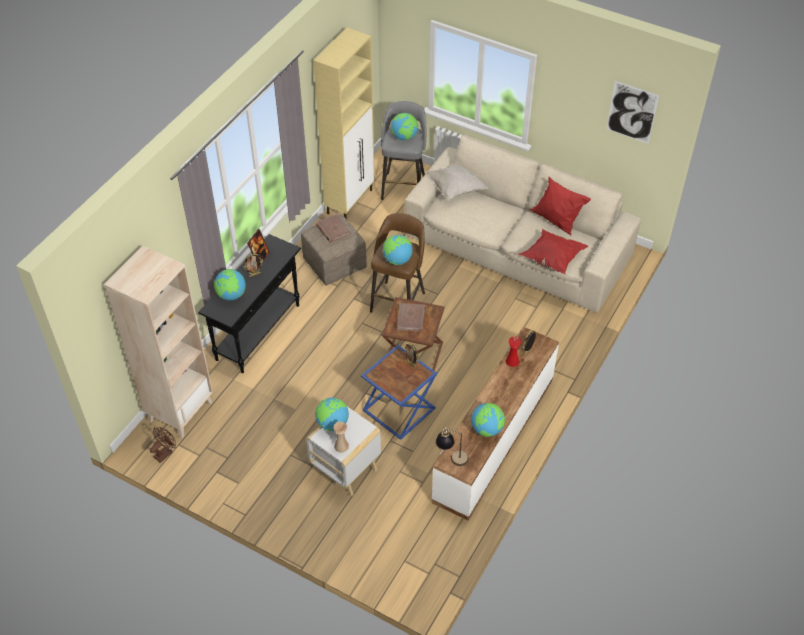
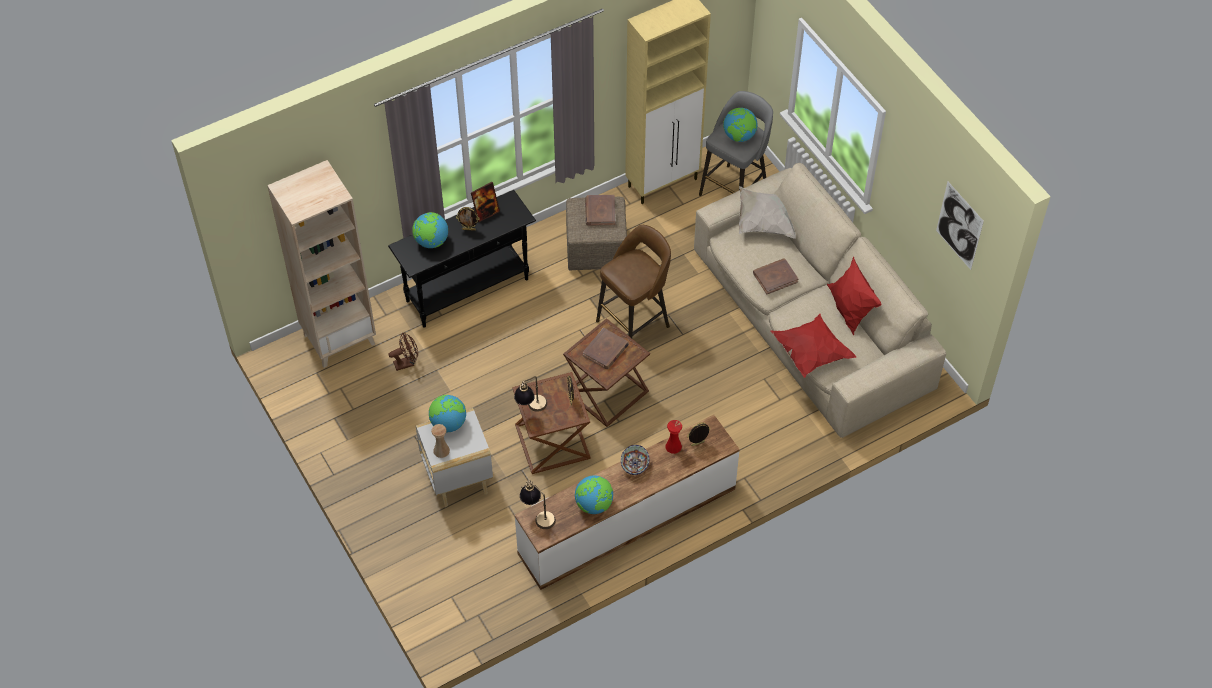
camera: 30 degrees right, 5 degrees up
brown fan [150,427,176,463] -> brown fan moved to [388,333,418,371]
blue side table [361,345,437,440] -> brown side table [512,372,591,474]
globe [383,235,413,265] -> none
none -> table lamp [514,376,547,412]
none -> bowl [621,445,650,475]
none -> brown book [753,258,799,294]

